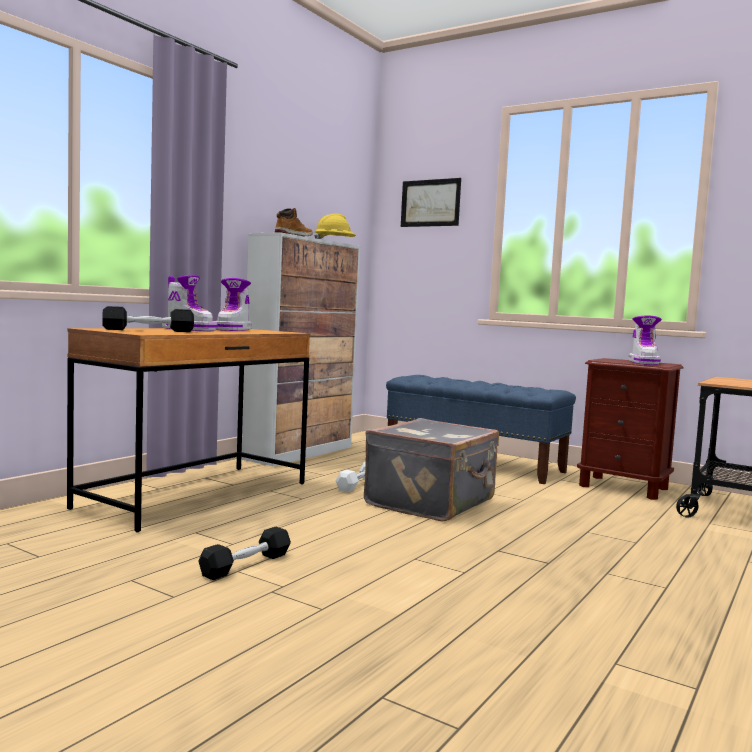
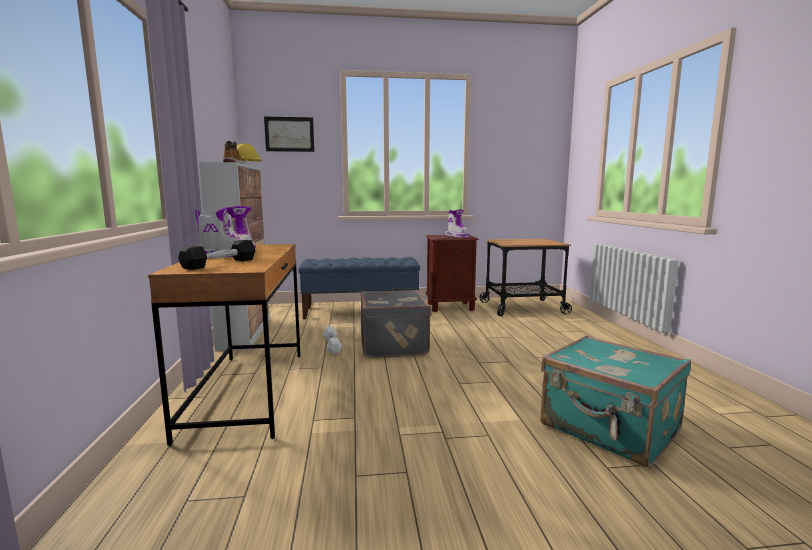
camera: 40 degrees left, 5 degrees up
black dumbbell [198,527,291,580] -> none
none -> turquoise suitcase [541,335,691,468]

